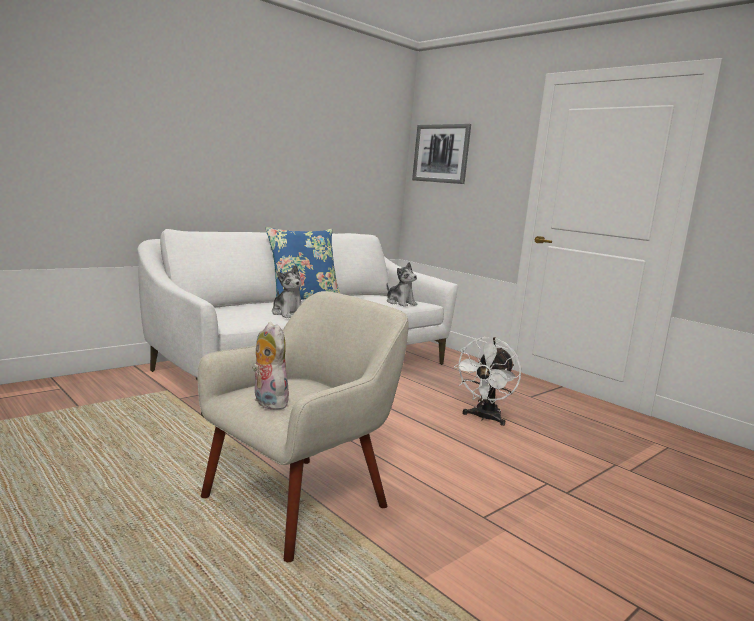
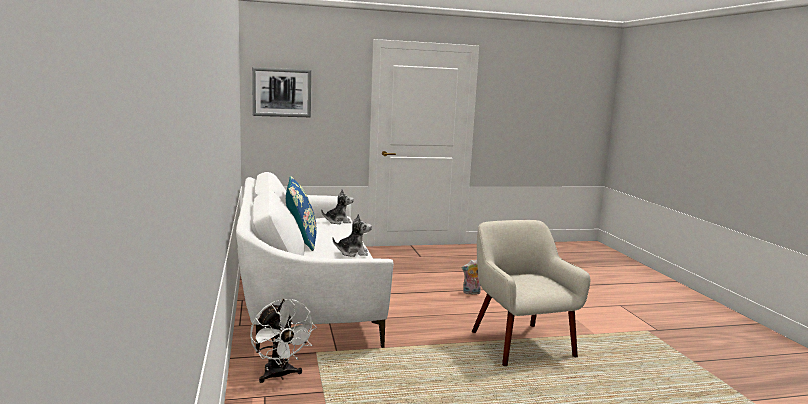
camera: 60 degrees left, 0 degrees up
plush toy [252,322,289,410] -> plush toy moved to [462,259,481,295]
white fan [454,337,521,426] -> white fan moved to [250,299,317,383]

